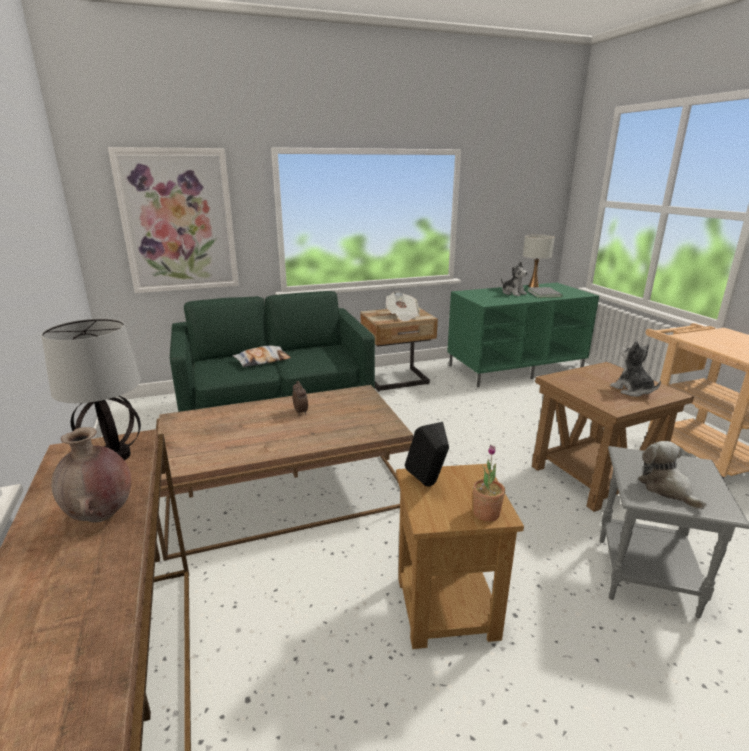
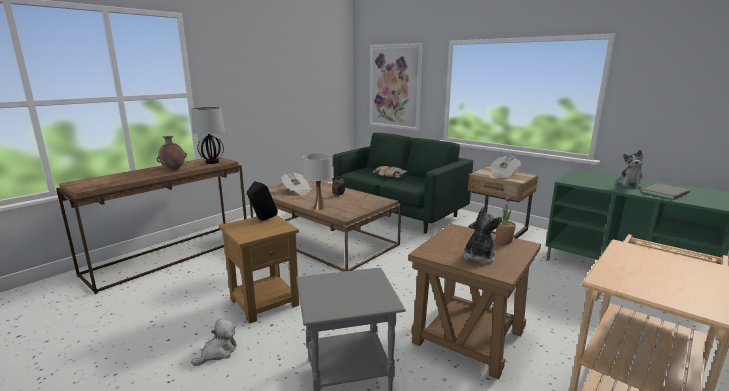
camera: 60 degrees right, 5 degrees down
potted plant [473,445,505,522] -> potted plant moved to [496,196,516,244]
white table lamp [523,235,555,288] -> white table lamp moved to [302,153,334,210]
plush toy [638,441,707,509] -> plush toy moved to [191,319,237,366]
none -> newspaper [281,172,313,195]

